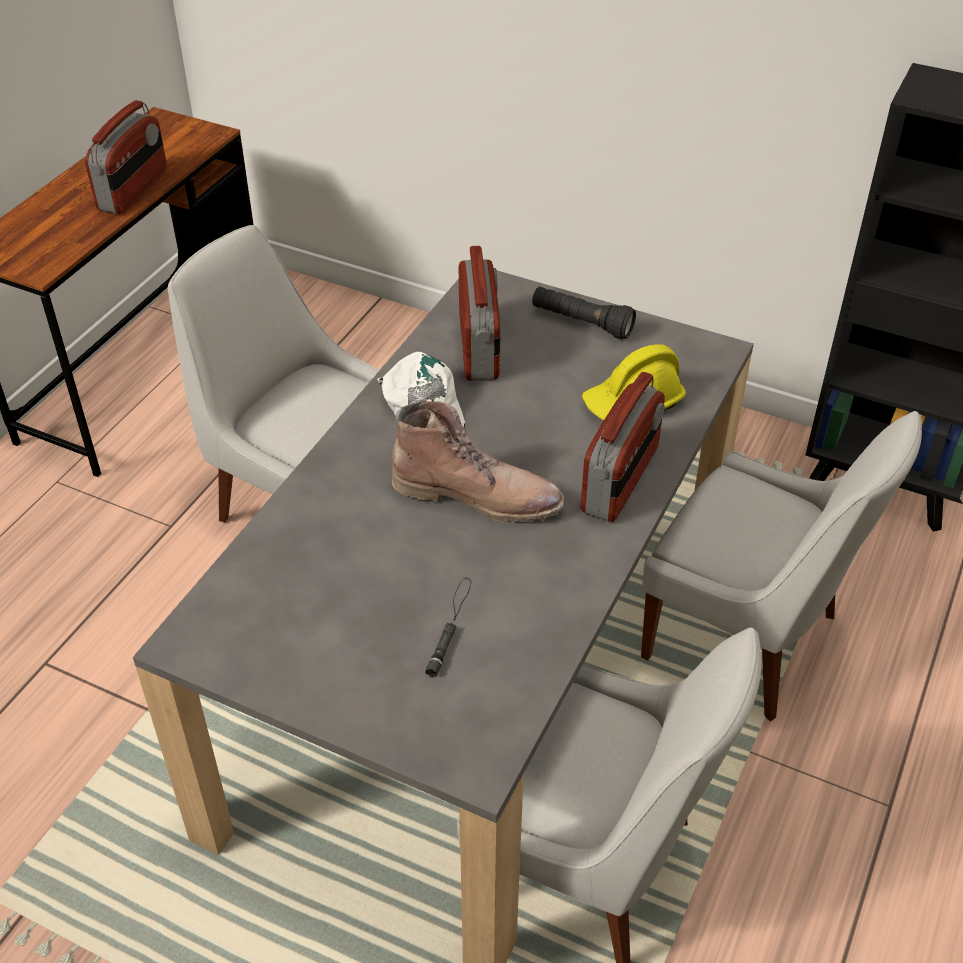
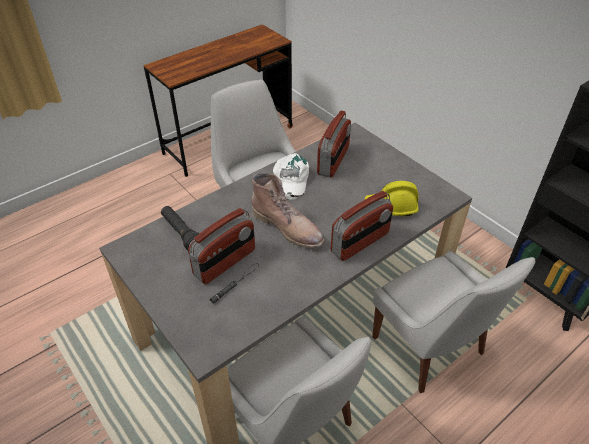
camera: 25 degrees right, 0 degrees up
radio [85,100,167,214] -> radio moved to [188,208,255,284]
black flashlight [532,287,636,340] -> black flashlight moved to [161,206,200,250]

